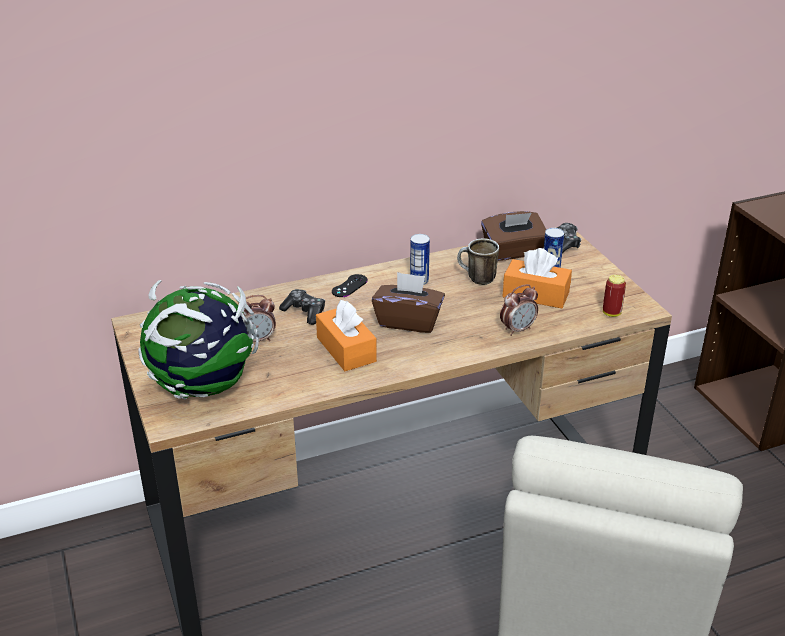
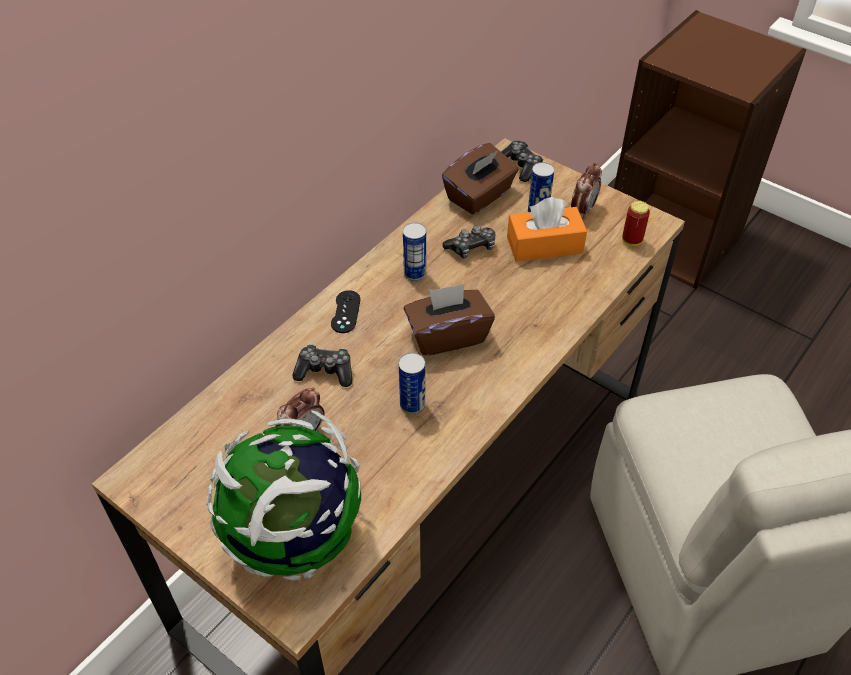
camera: 30 degrees left, 15 degrees up
orange tissue box [316,300,377,371] -> can [399,353,425,414]
mug [457,238,499,285] -> game controller [443,226,495,259]
alarm clock [500,284,538,336] -> alarm clock moved to [571,163,602,219]

